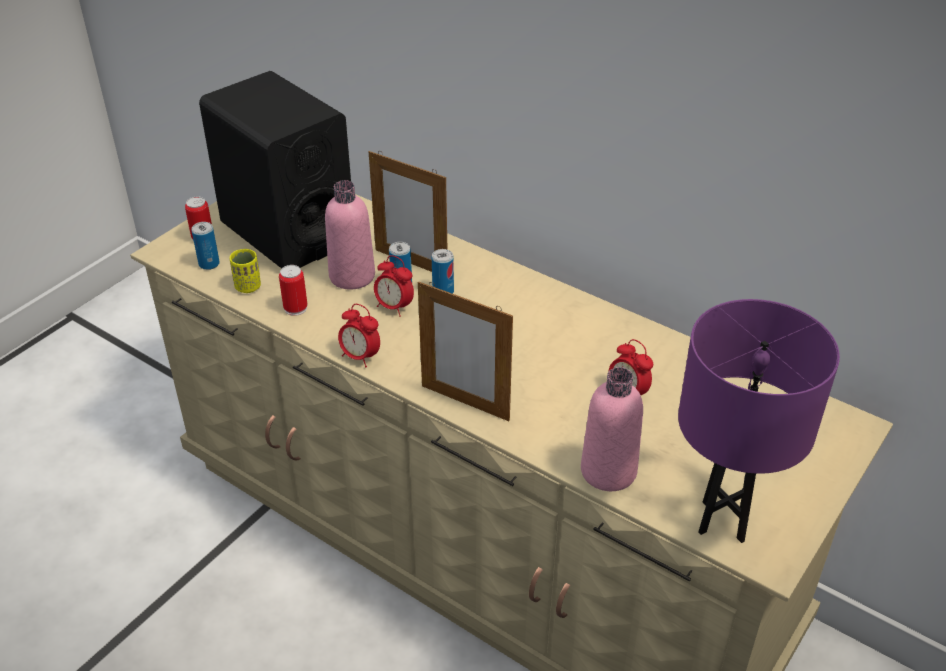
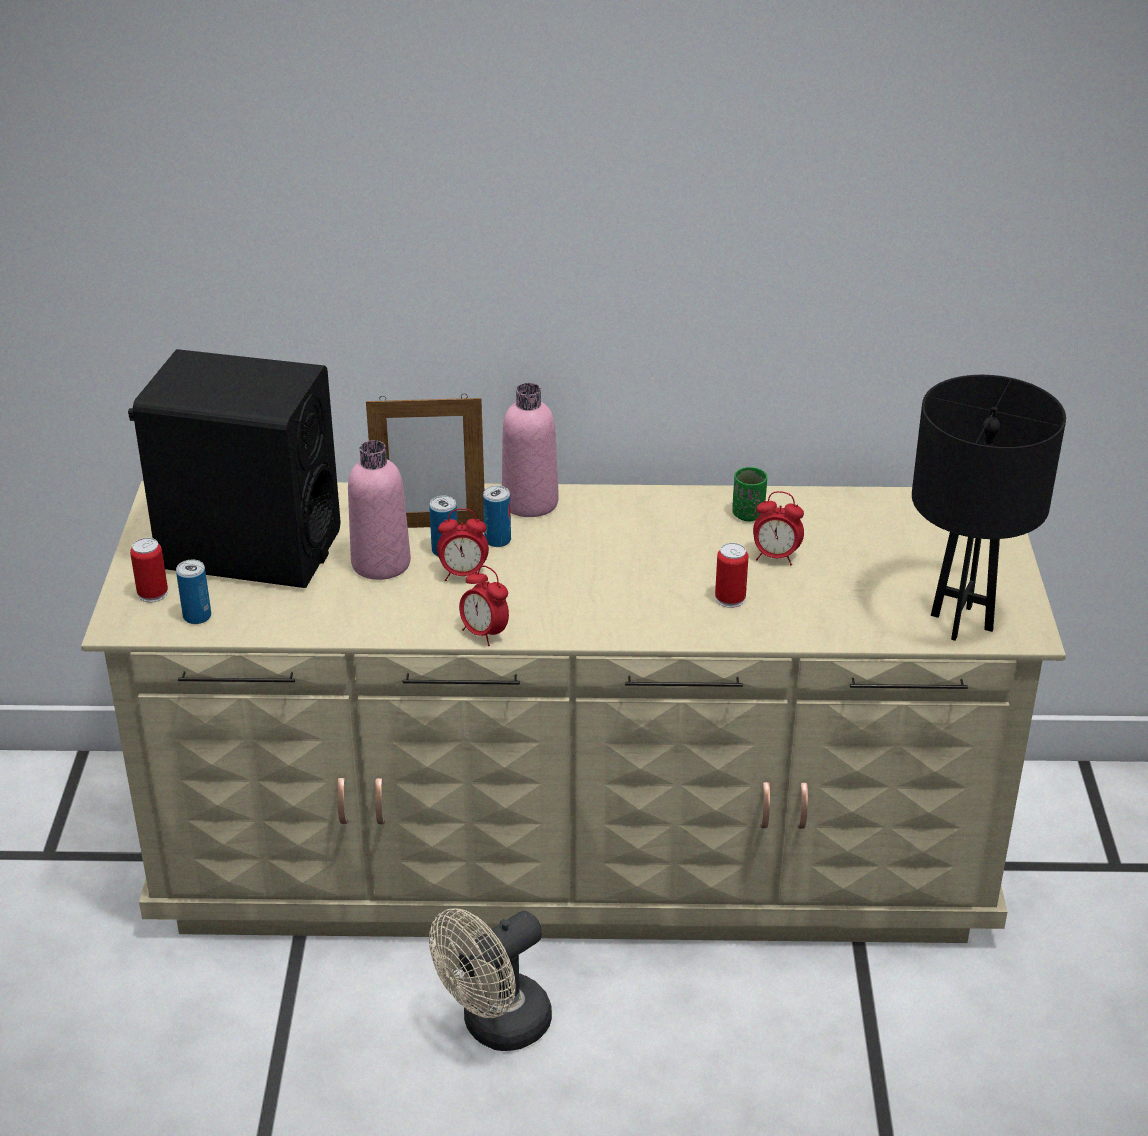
camera: 35 degrees left, 5 degrees down
yellow cup [230,249,261,293] -> none
can [279,265,307,316] -> can moved to [715,543,748,608]
alarm clock [338,304,380,367] -> alarm clock turned 45 degrees clockwise [459,566,509,646]
picture frame [418,281,513,421] -> none
pink bottle [581,367,643,491] -> pink bottle moved to [502,383,559,517]
purple table lamp [678,299,840,543] -> black table lamp [912,375,1066,641]
none -> beige fan [429,908,552,1051]
none -> green cup [732,467,767,521]

